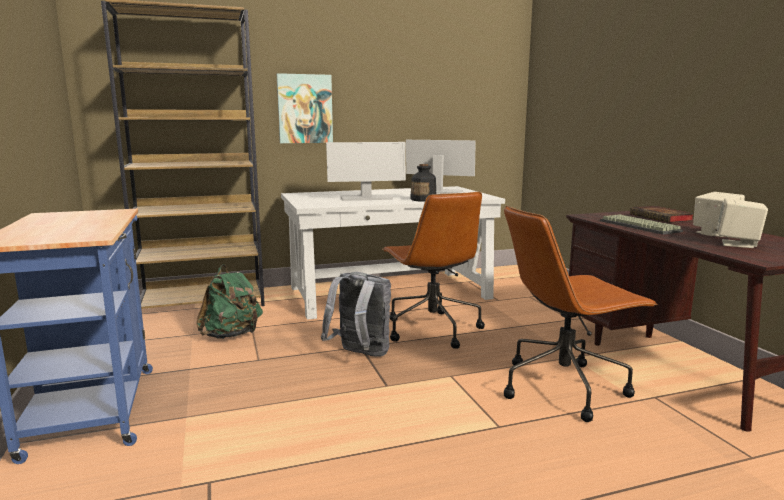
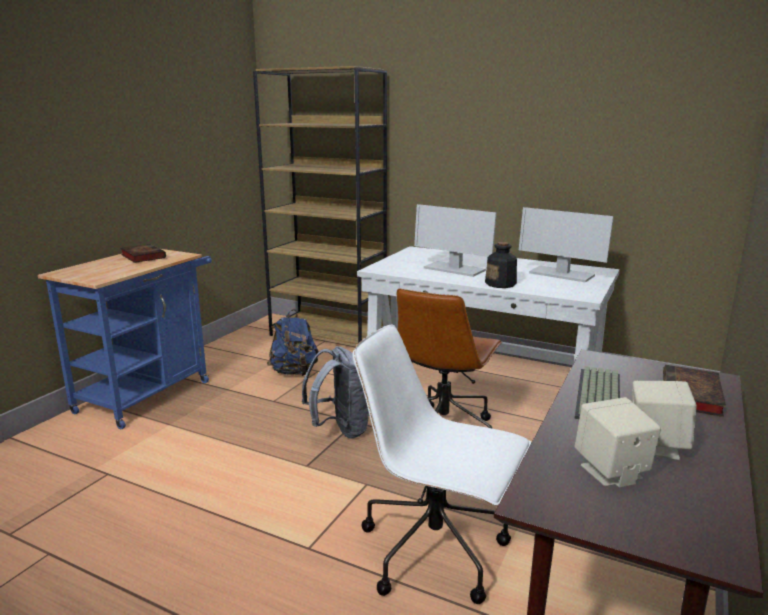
camera: 45 degrees right, 5 degrees up
green backpack [196,265,263,339] -> blue backpack [267,309,319,376]
picture [277,73,333,143] -> none
monitor [406,140,476,194] -> monitor turned 150 degrees clockwise [519,207,614,282]
brown office chair [504,206,658,422] -> white office chair [353,325,532,604]
none -> book [120,244,166,263]

